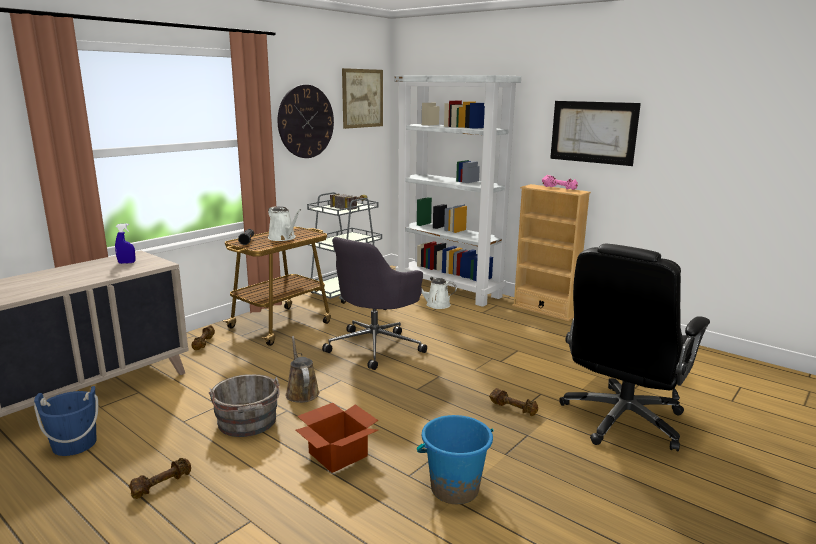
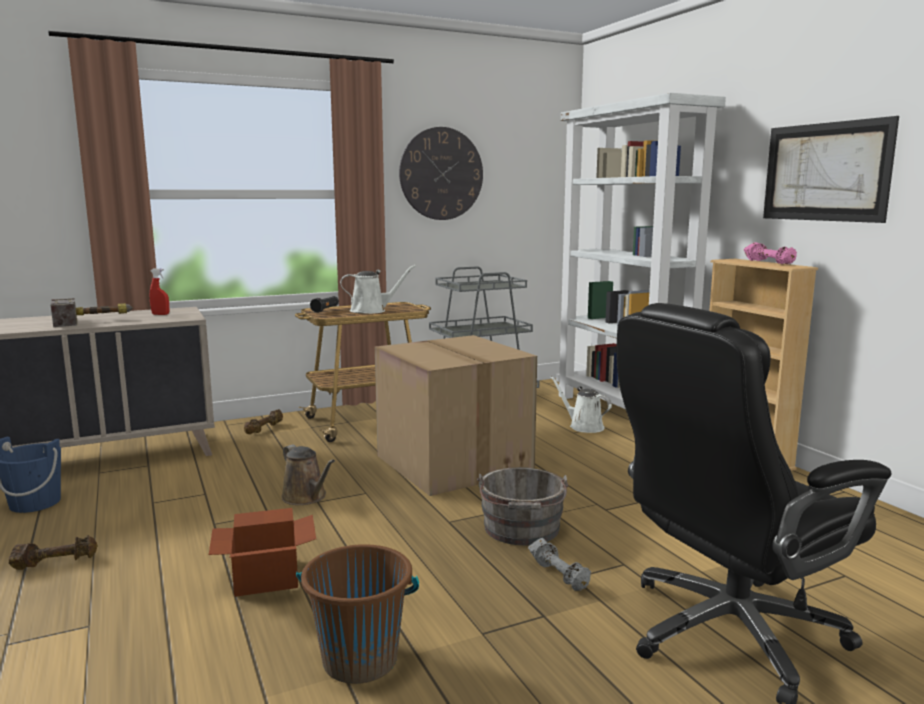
camera: 25 degrees right, 5 degrees down
blue spray bottle [115,223,135,264] -> red spray bottle [150,268,169,315]
grey bucket [209,374,280,437] -> grey bucket moved to [477,467,568,545]
white watering can [268,206,301,241] -> white watering can turned 90 degrees counterclockwise [340,265,416,314]
brown watering can [285,336,320,403] -> brown watering can turned 135 degrees clockwise [281,445,335,505]
grey office chair [322,237,427,370] -> cardboard box [375,335,537,496]
hammer [330,193,367,210] -> hammer moved to [51,298,133,327]
picture [342,68,383,129] -> none
blue bucket [417,415,494,504] -> brown bucket [296,544,419,684]
brown dumbbell [489,388,538,416] -> grey dumbbell [528,538,591,591]

